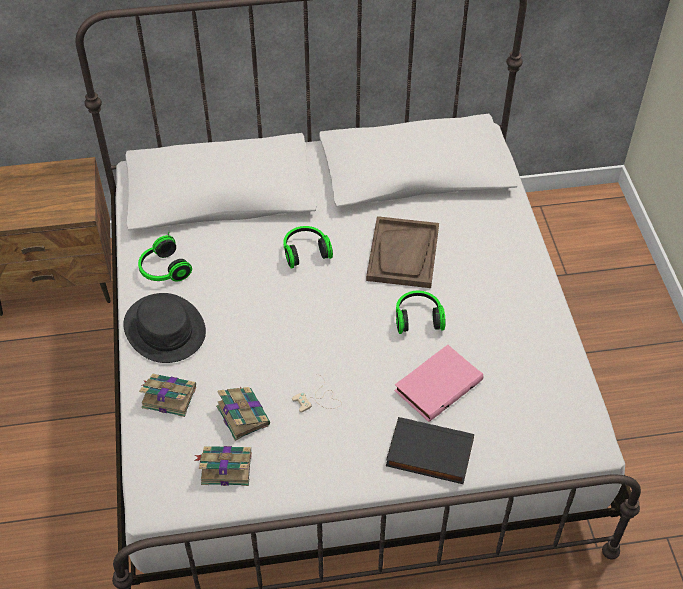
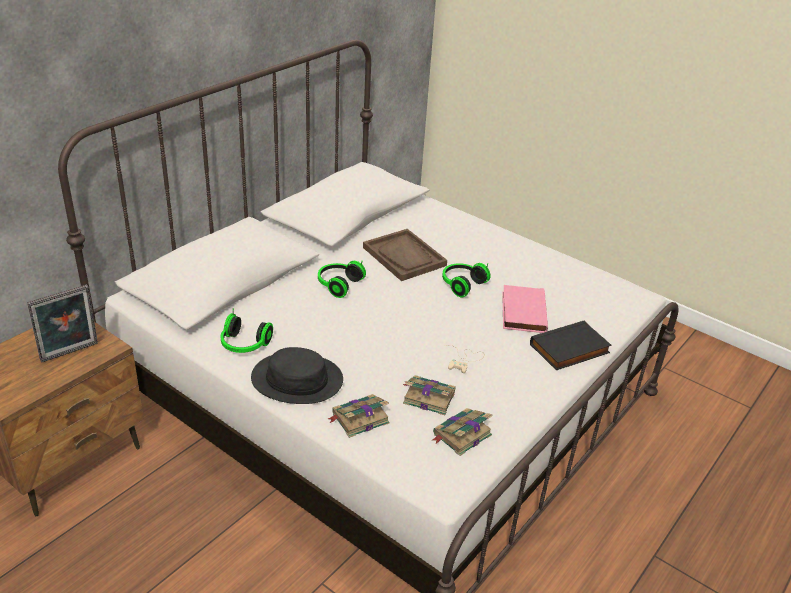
camera: 45 degrees left, 15 degrees down
none -> picture frame [27,284,98,362]

